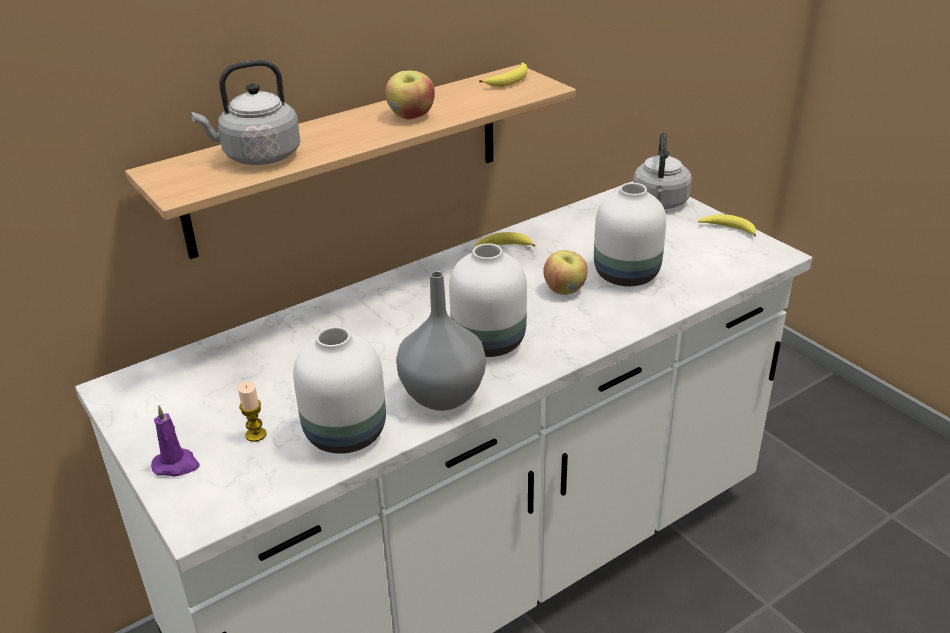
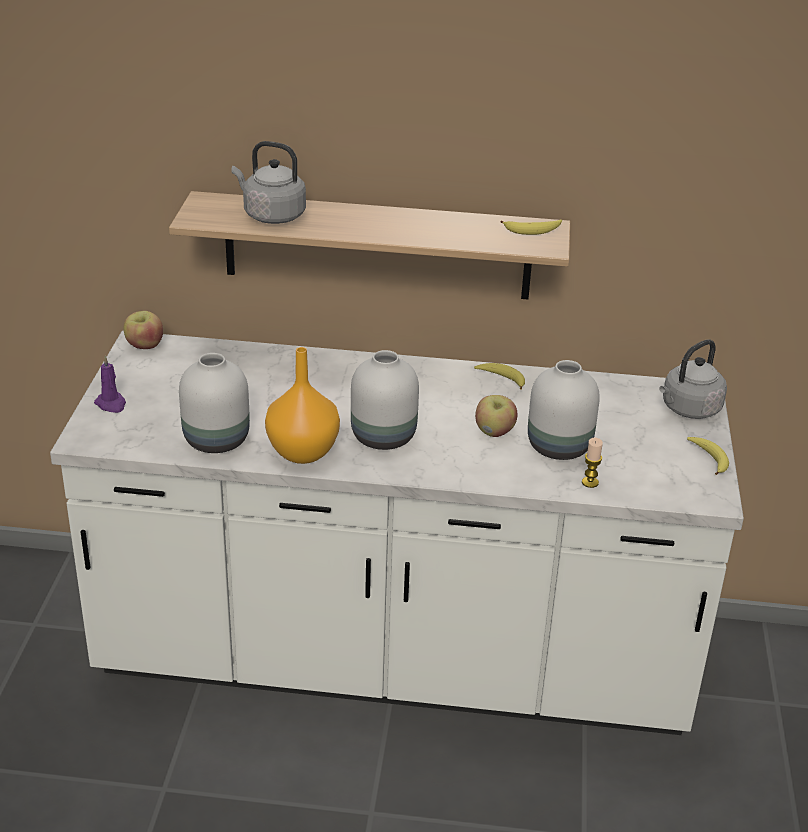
camera: 40 degrees right, 0 degrees up
candle [238,382,266,442] -> candle moved to [582,438,603,488]
apple [385,71,435,119] -> apple moved to [124,311,163,349]
grey vase [396,271,486,411] -> orange vase [265,347,340,464]

